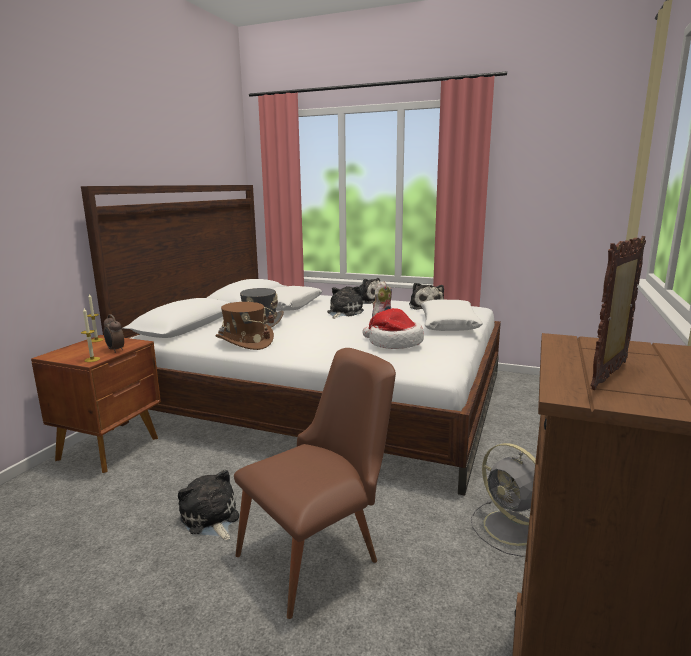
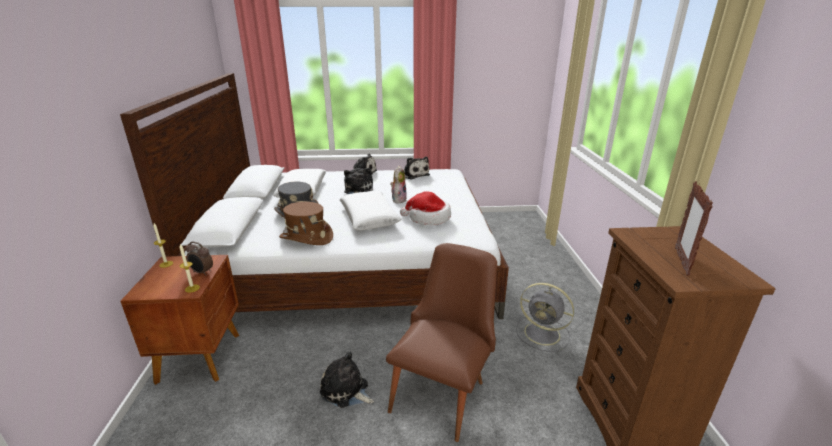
camera: 25 degrees left, 10 degrees up
white pillow [421,300,483,331] -> white pillow moved to [340,191,401,230]

